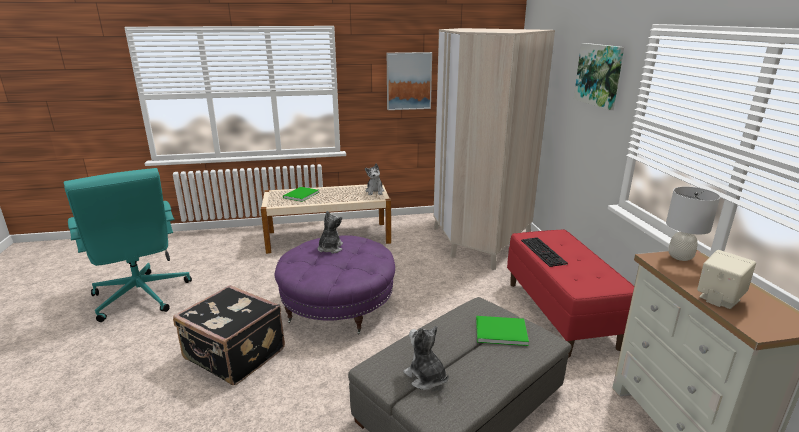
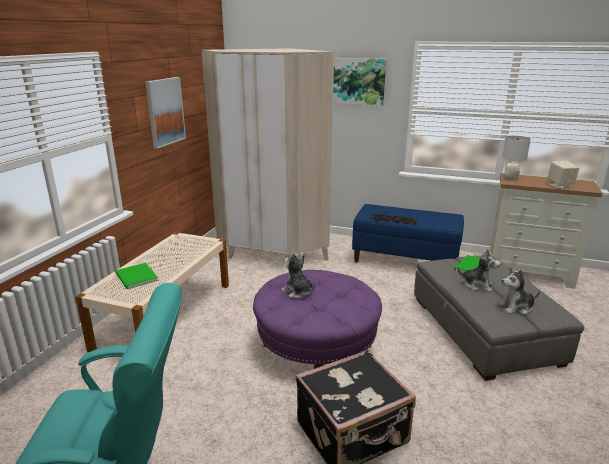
camera: 60 degrees left, 0 degrees up
plush toy [365,163,385,195] -> plush toy moved to [457,249,501,292]
red bench [507,229,634,358] -> blue bench [352,204,464,262]

